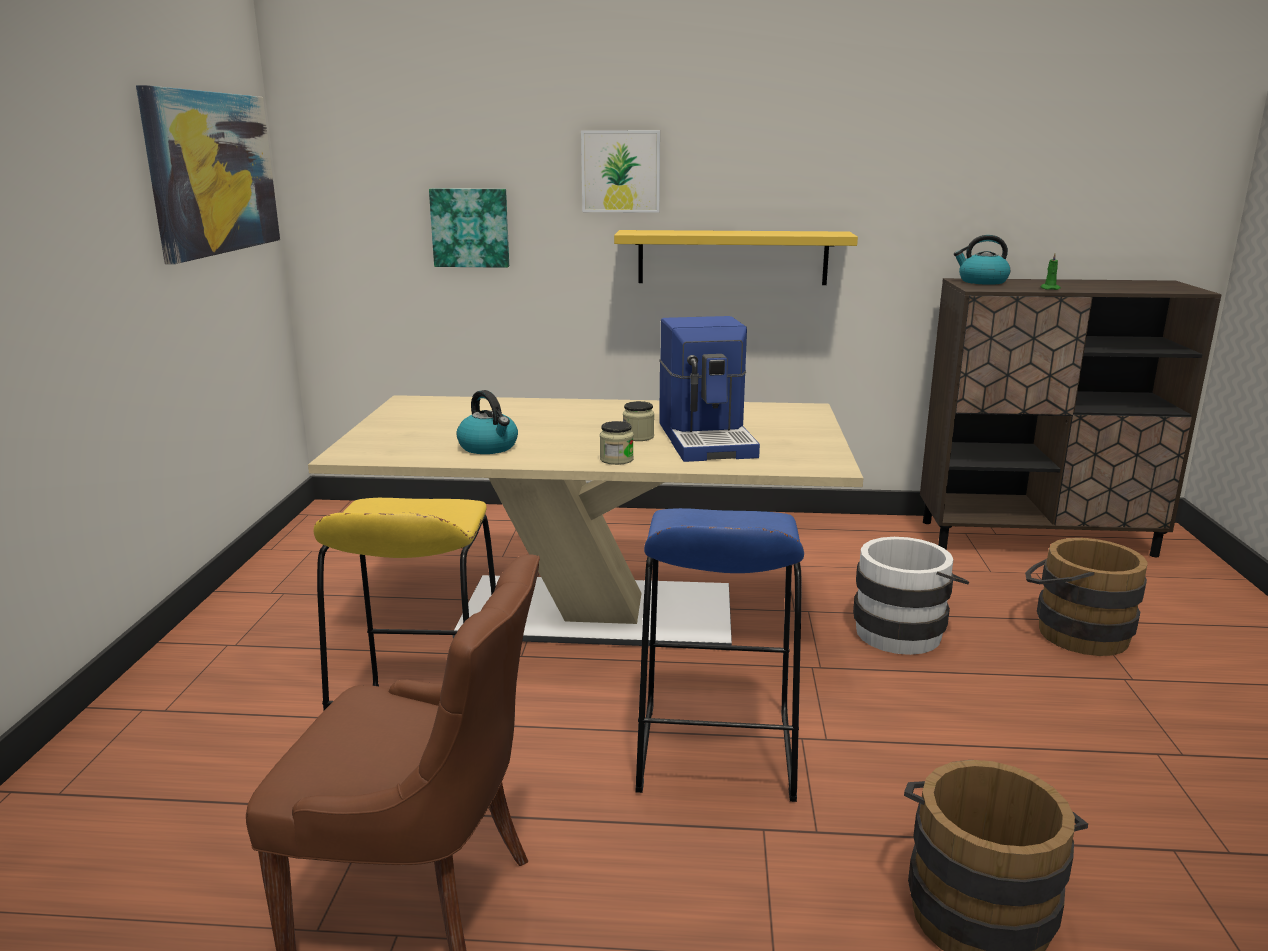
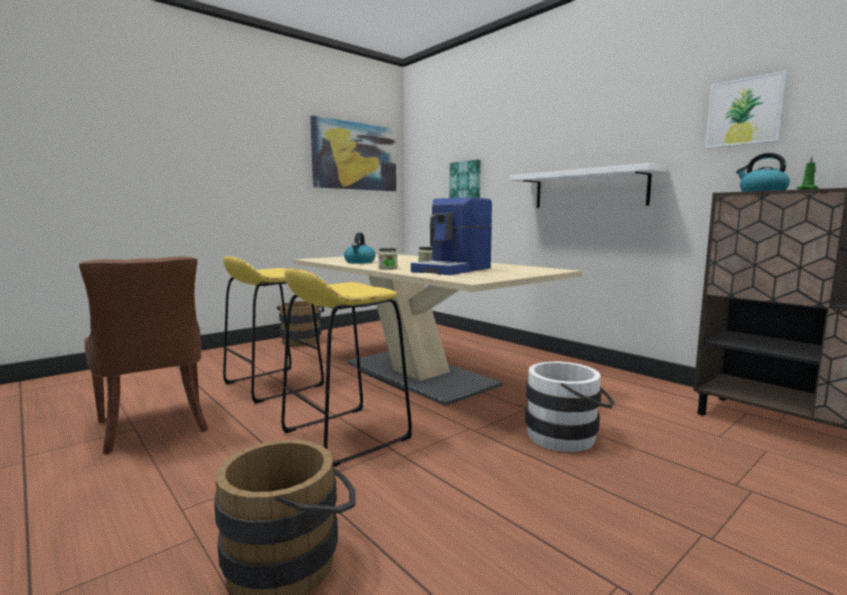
camera: 45 degrees right, 10 degrees down
picture [581,130,660,213] -> picture moved to [705,70,788,149]
yellow shelf [614,230,858,285] -> white shelf [510,163,667,208]
blue stool [636,508,804,802] -> yellow stool [281,268,412,467]
brown bucket [1025,538,1148,656] -> brown bucket moved to [276,301,324,346]

